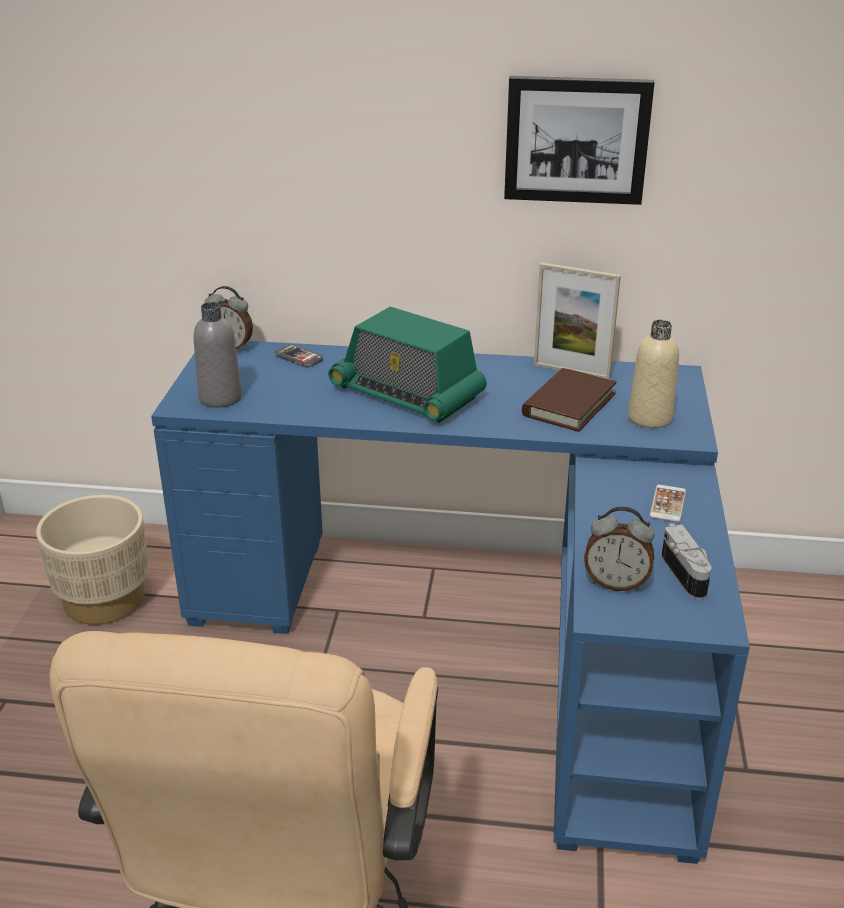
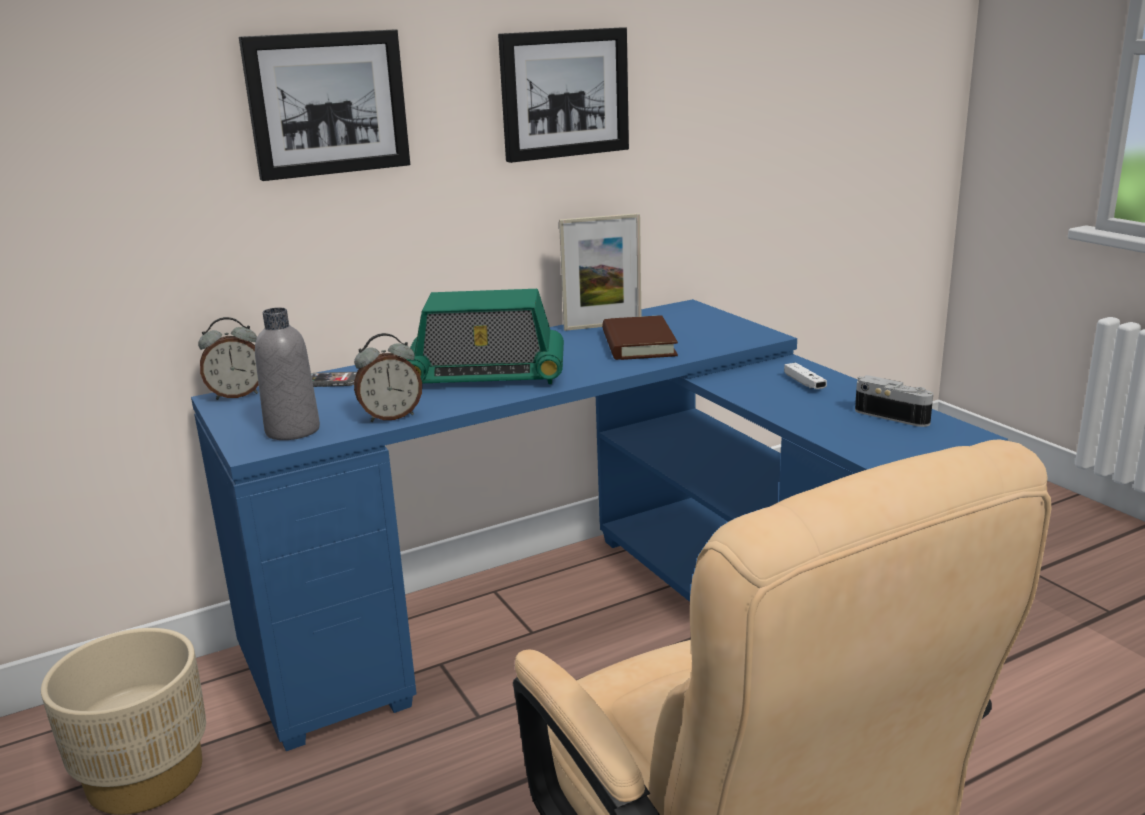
camera: 35 degrees left, 10 degrees down
alarm clock [584,507,654,591] -> alarm clock moved to [354,333,422,422]
beige bottle [628,320,679,428] -> none
phone [650,485,686,522] -> white game controller [784,363,827,389]
none -> picture [239,29,410,181]

